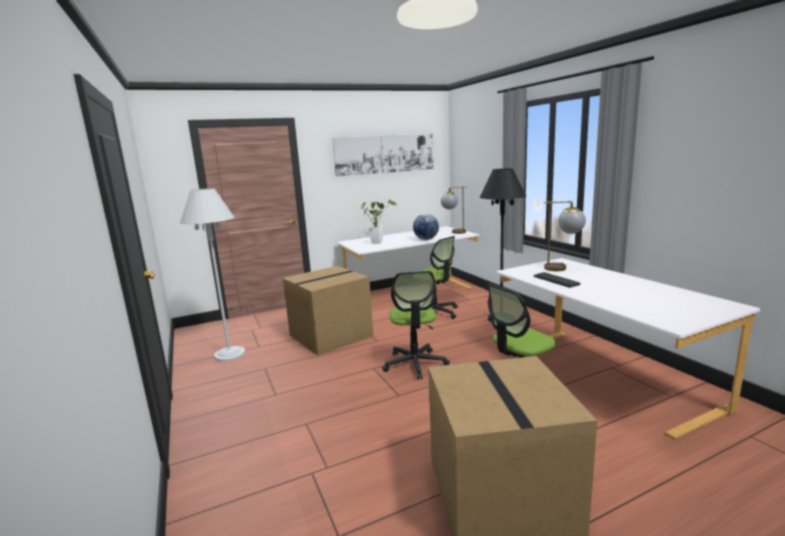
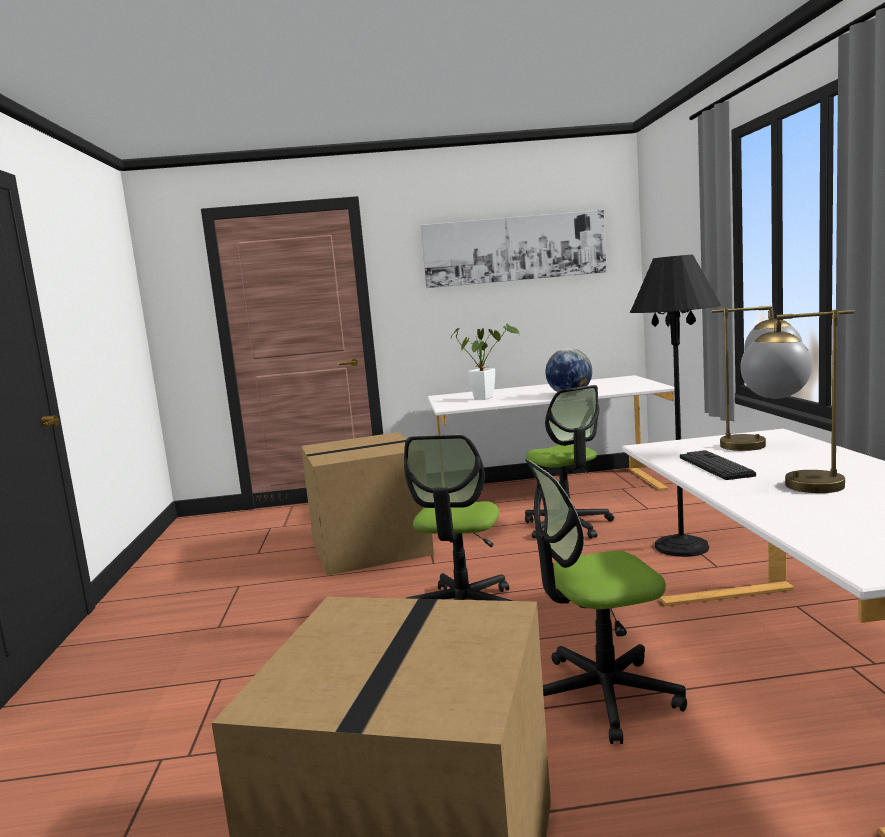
camera: 20 degrees right, 5 degrees down
white floor lamp [180,188,245,361] -> none
table lamp [441,186,467,234] -> table lamp moved to [740,310,854,493]

